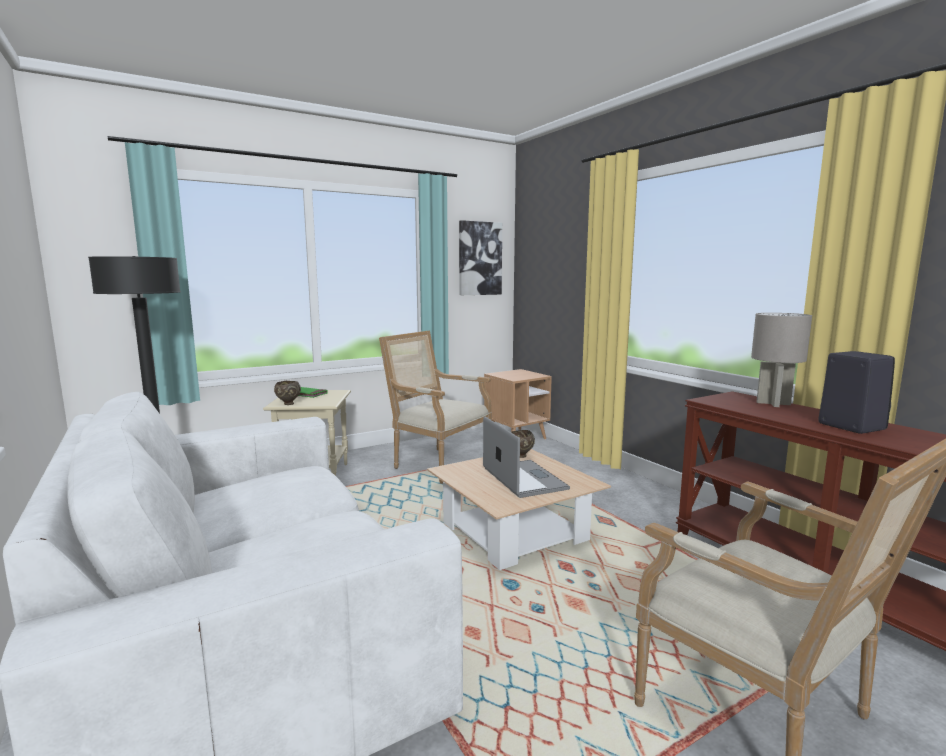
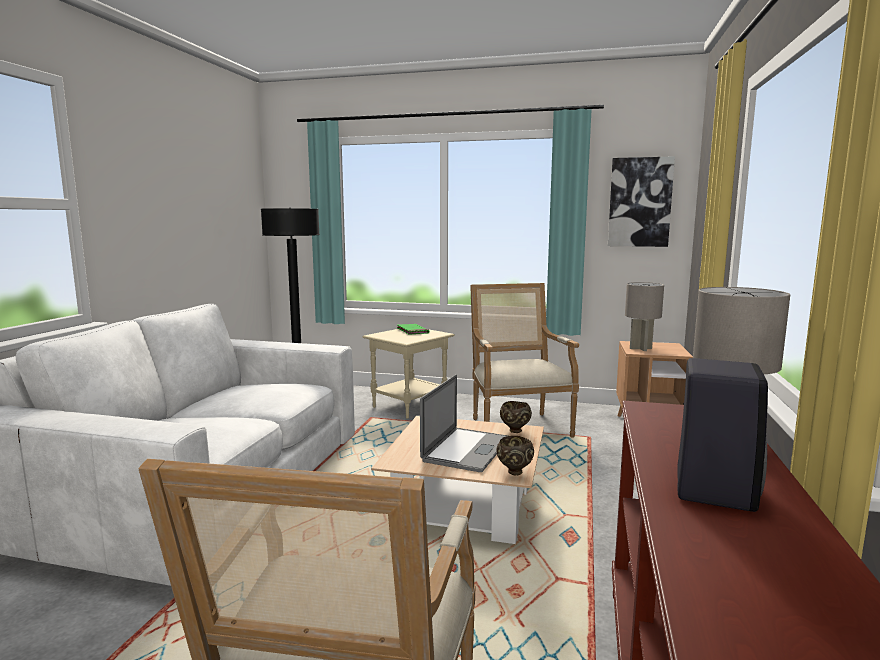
camera: 45 degrees right, 0 degrees up
brown bowl [274,381,301,405] -> brown bowl moved to [496,436,534,475]
none -> grey table lamp [625,282,664,351]

